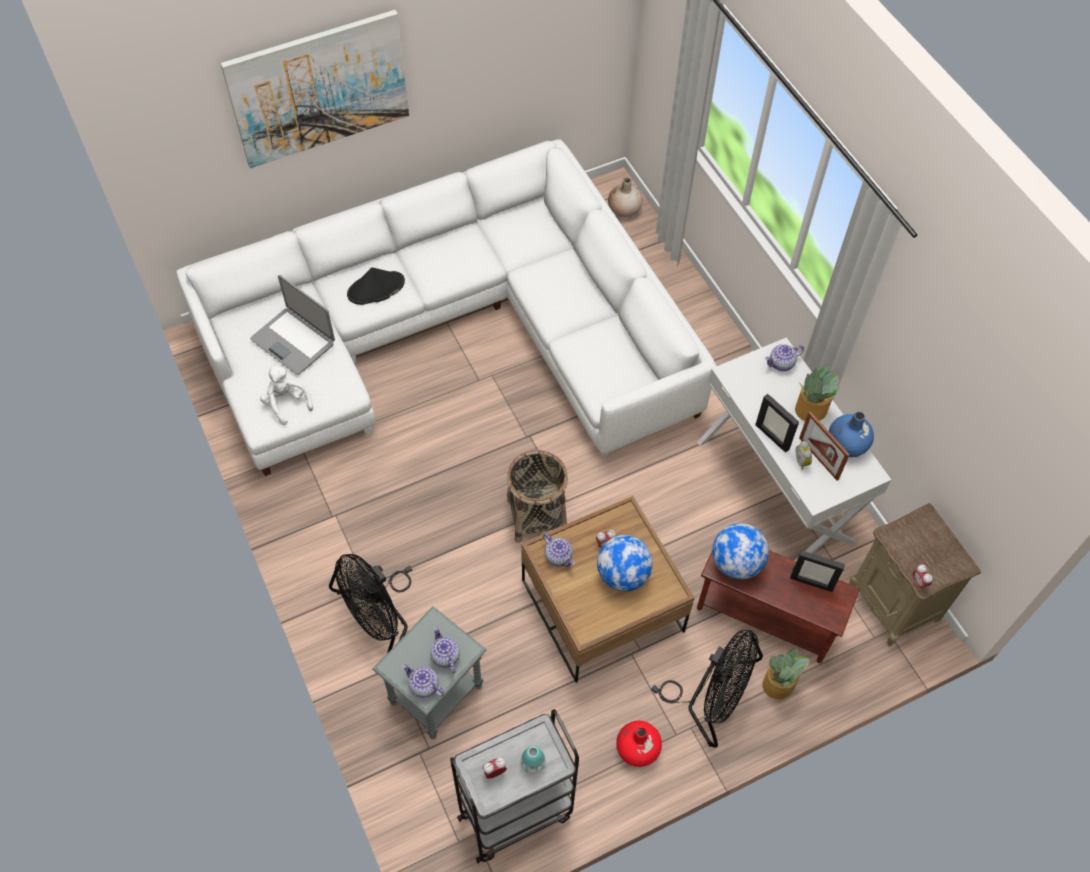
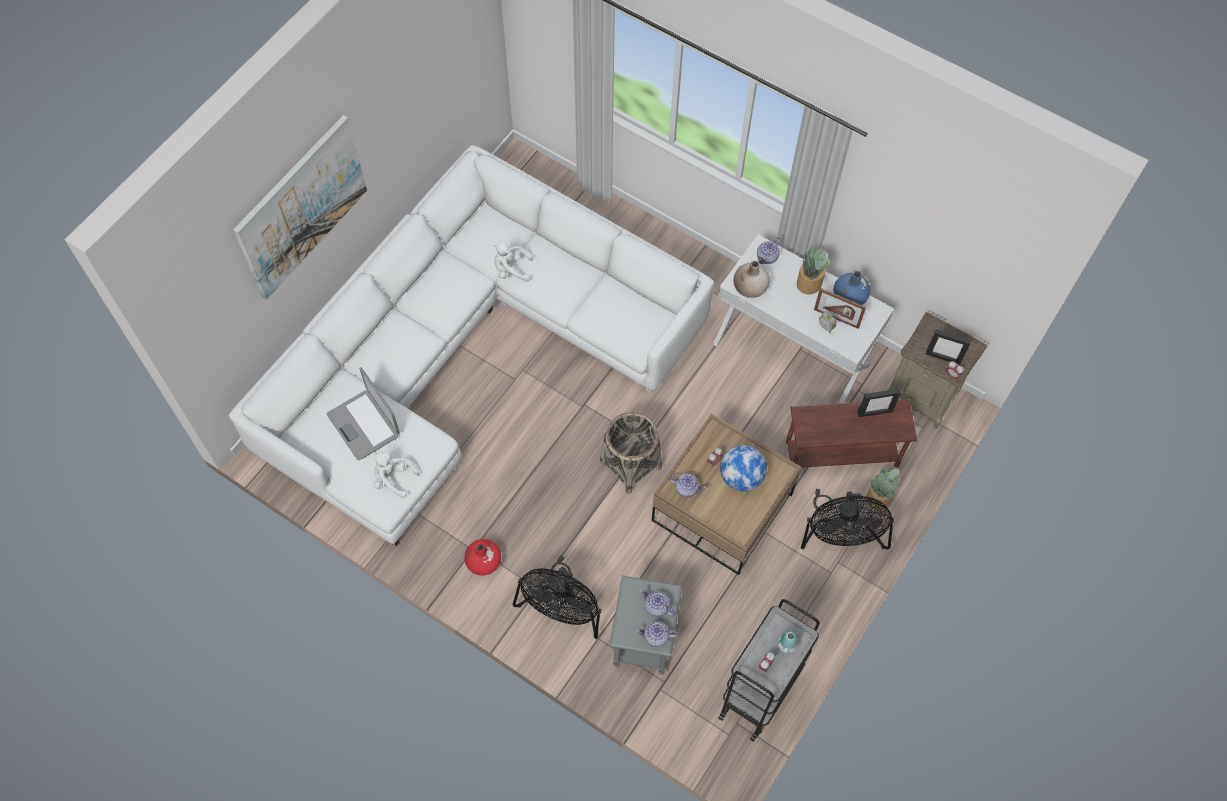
camera: 30 degrees left, 5 degrees up
laptop [250,275,335,375] -> laptop turned 45 degrees clockwise [327,367,400,460]
black hat [347,267,405,305] -> none
beige vase [608,177,643,217] -> beige vase moved to [734,261,770,298]
red vase [616,721,662,767] -> red vase moved to [464,539,501,576]
black fan [651,630,763,748] -> black fan turned 90 degrees clockwise [801,489,894,549]
globe [712,523,769,579] -> none
picture frame [755,394,799,453] -> picture frame moved to [926,329,971,365]
none -> white plush toy [494,241,533,282]

